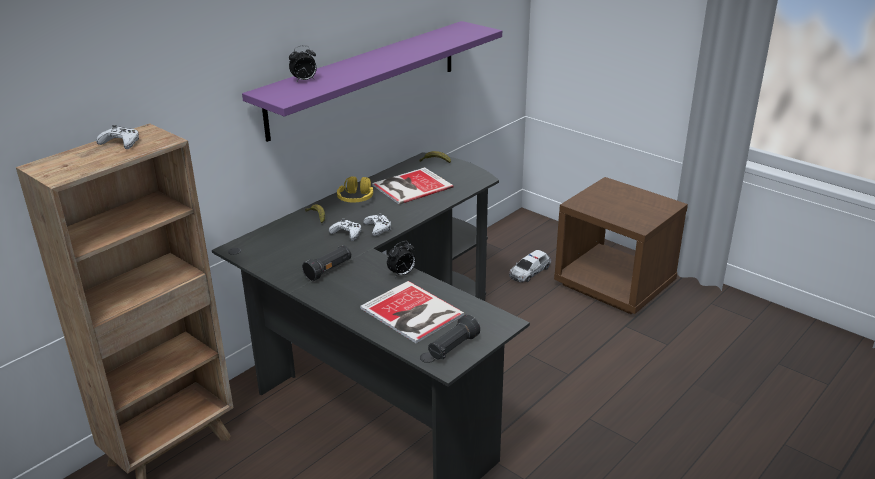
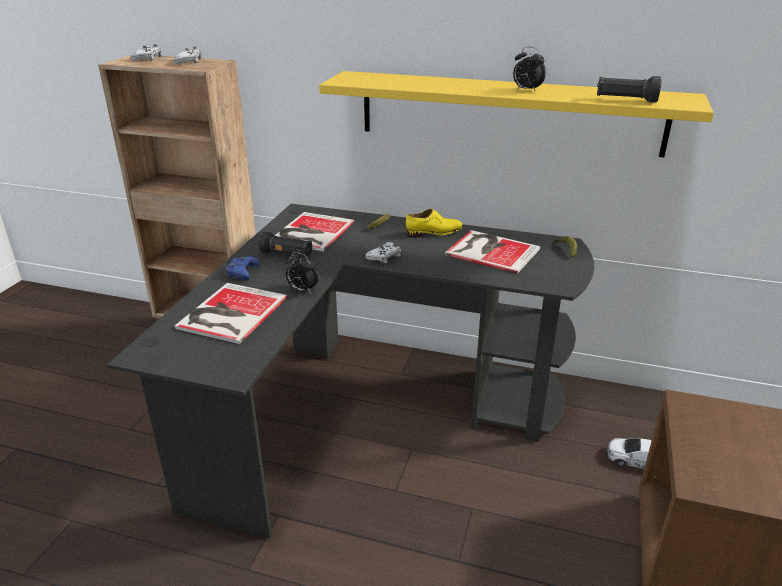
camera: 65 degrees right, 0 degrees up
purple shelf [242,21,502,142] -> yellow shelf [319,71,714,157]
alarm clock [289,45,317,83] -> alarm clock moved to [513,47,546,92]
white game controller [329,218,362,241] -> white game controller moved to [130,44,163,61]
yellow headphones [337,176,373,202] -> yellow shoe [406,209,463,238]
black flashlight [428,315,480,359] -> black flashlight moved to [597,76,662,103]
none -> blue game controller [226,256,260,280]
none -> book [274,212,355,251]

